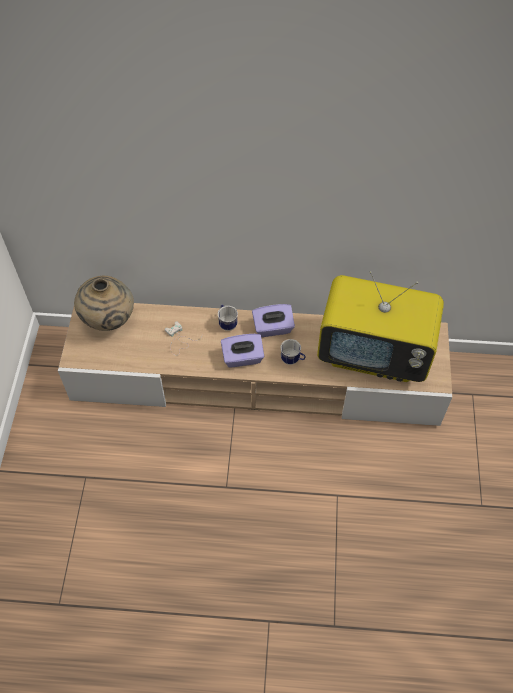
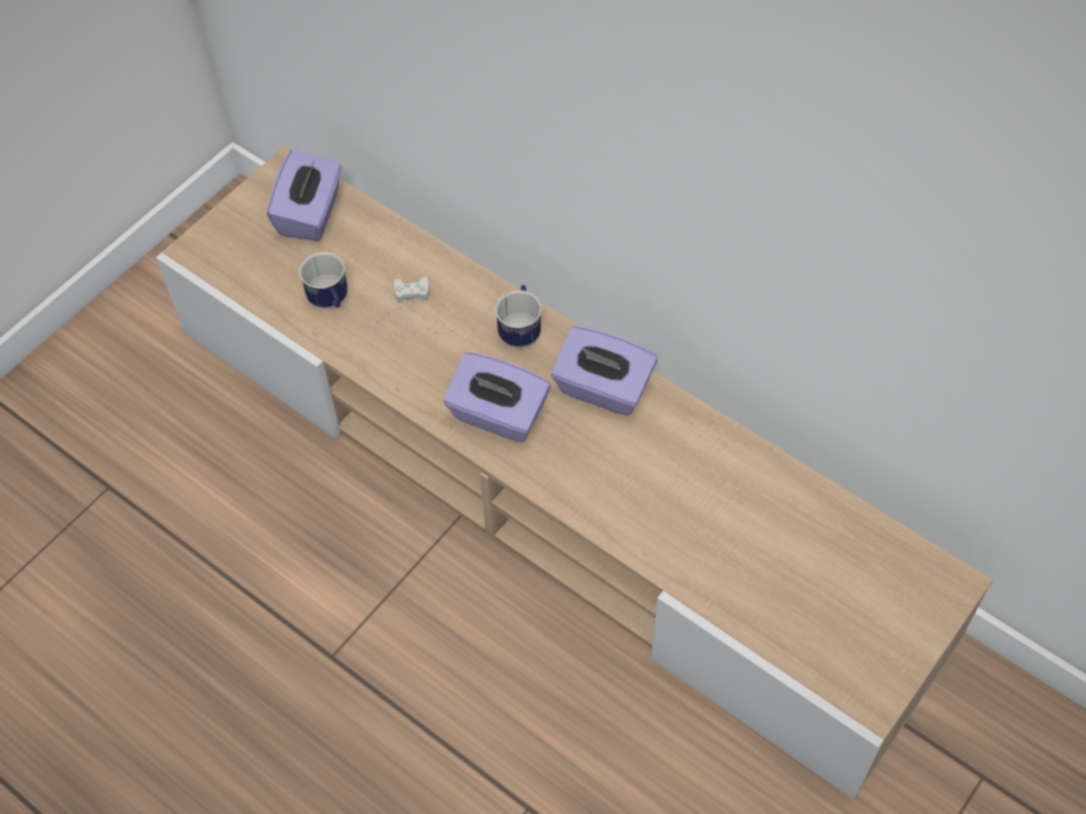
camera: 35 degrees right, 0 degrees up
beige vase [74,276,134,331] -> purple tissue box [267,149,342,241]
mug [280,339,306,365] -> mug moved to [299,252,348,309]
television [317,271,444,382] -> none

